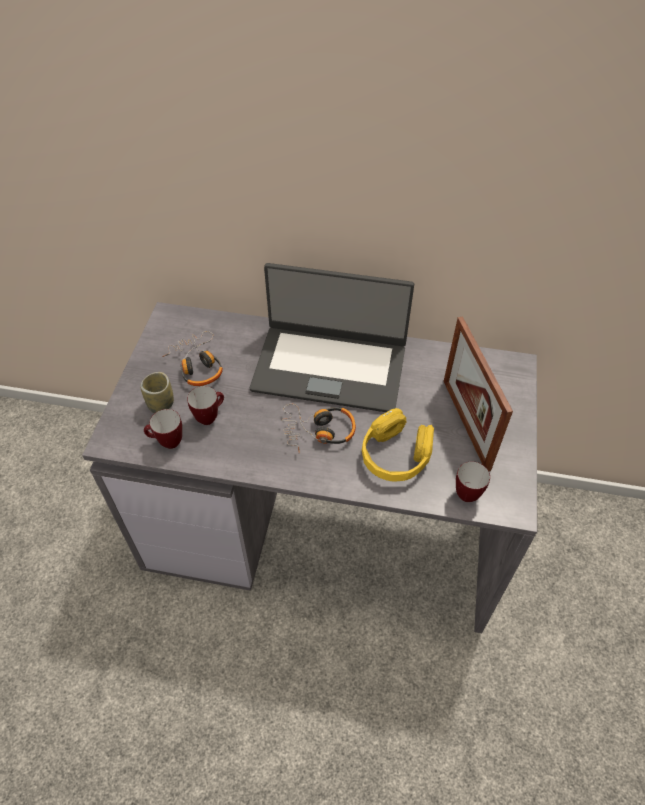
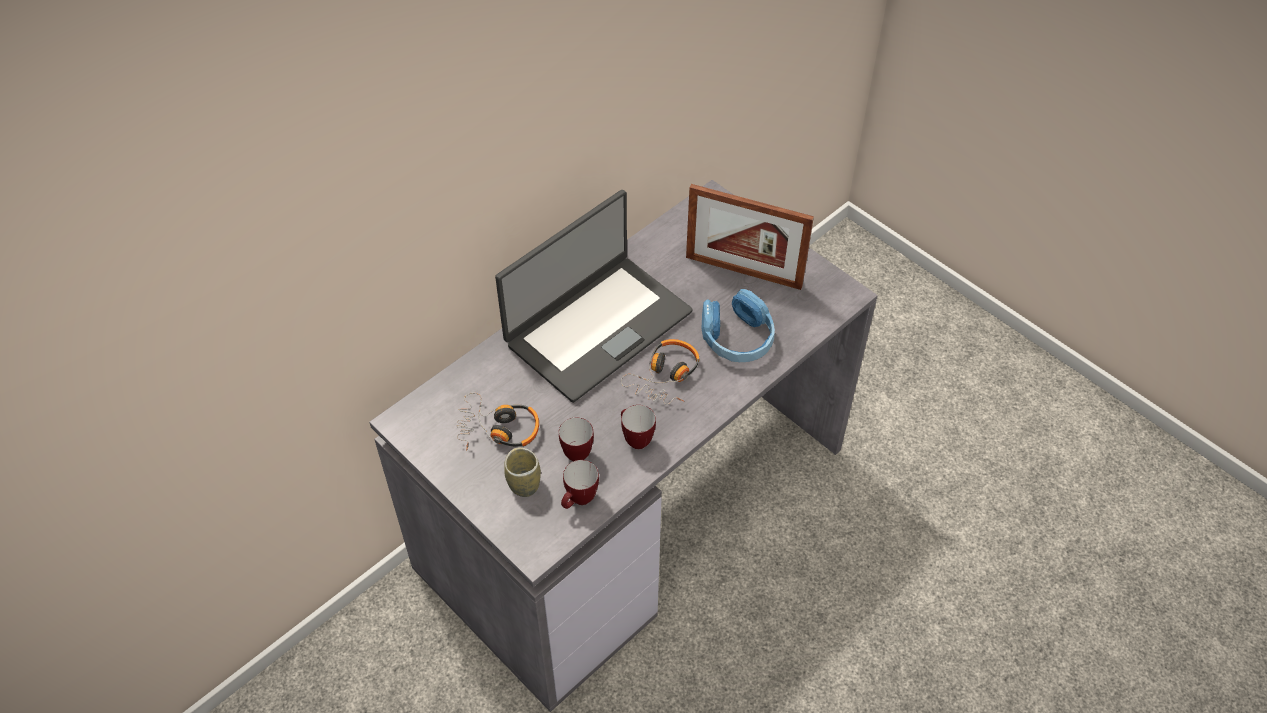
camera: 55 degrees left, 0 degrees up
yellow headphones [362,408,434,482] -> blue headphones [702,289,775,362]
mug [456,461,490,502] -> mug moved to [621,405,656,449]

